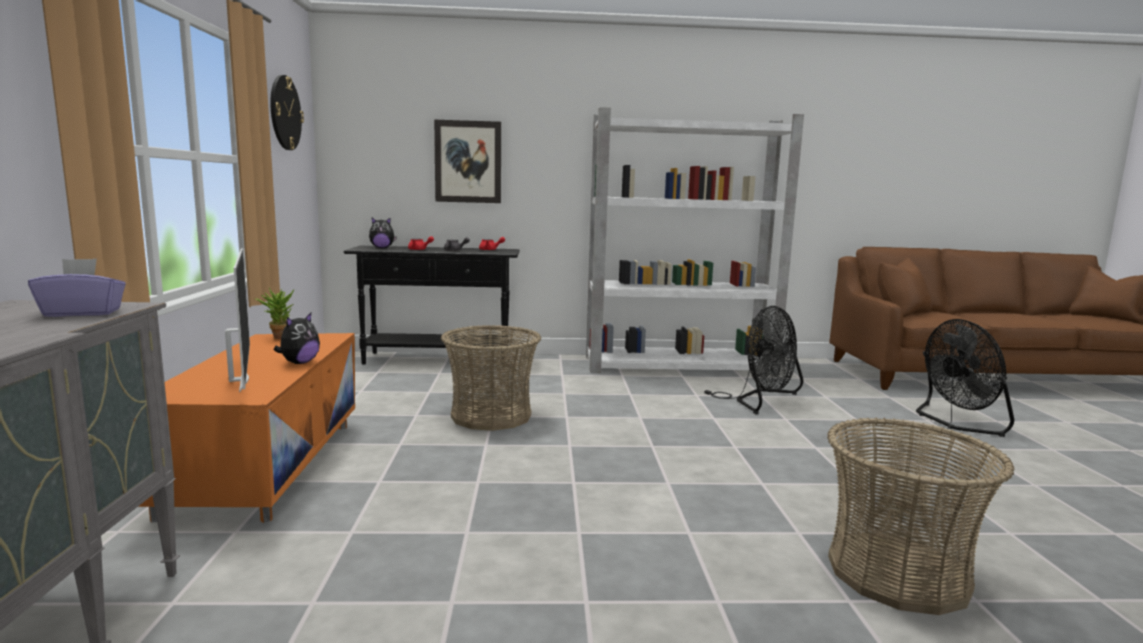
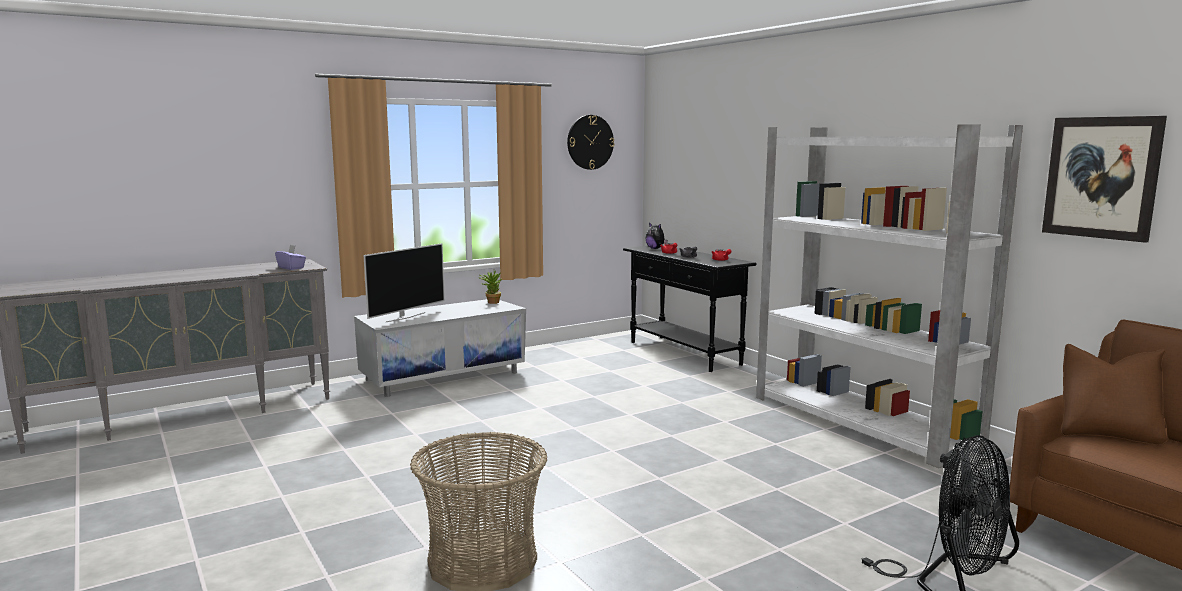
camera: 60 degrees right, 0 degrees up
orange tv stand [138,333,355,523] -> white tv stand [354,299,526,397]
plush toy [274,313,320,364] -> none
picture [434,119,501,203] -> picture moved to [1042,116,1167,243]
basket [441,325,541,431] -> none
black fan [704,306,803,414] -> none

